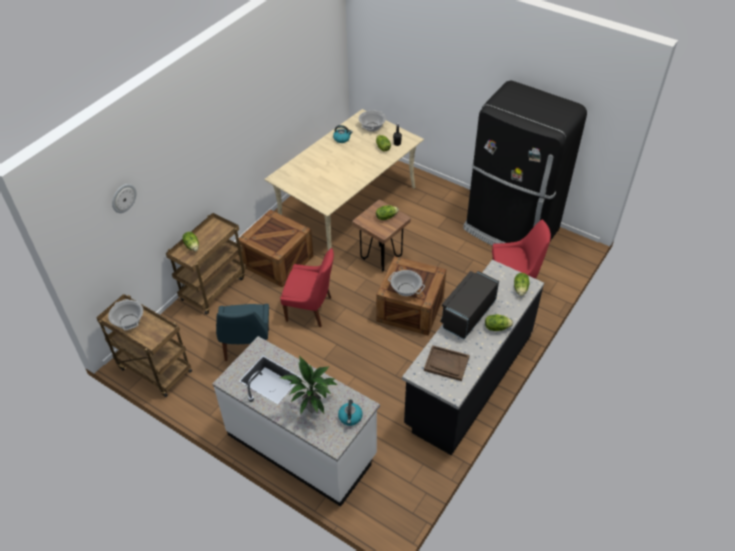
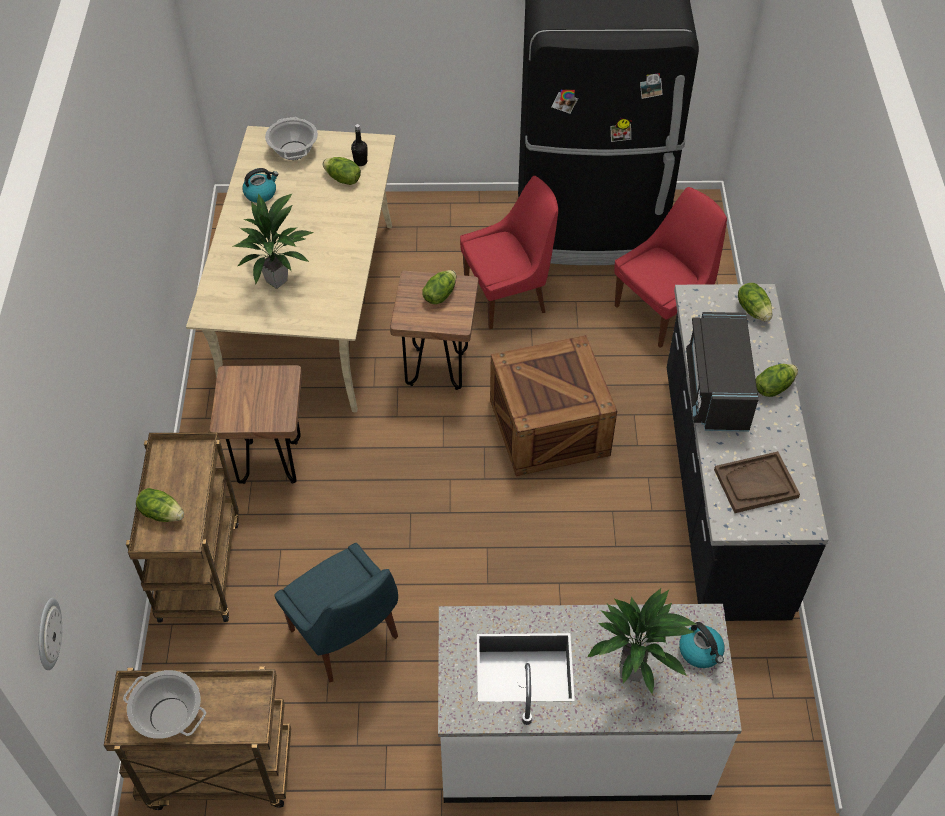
camera: 35 degrees left, 5 degrees up
wall clock [112,184,136,213] -> wall clock moved to [38,598,62,670]
crate [239,210,313,287] -> brown stool [209,365,302,484]
red chair [280,248,334,327] -> red chair moved to [460,176,558,329]
cooking pot [388,270,425,296] -> none
none -> potted plant [234,193,314,289]

